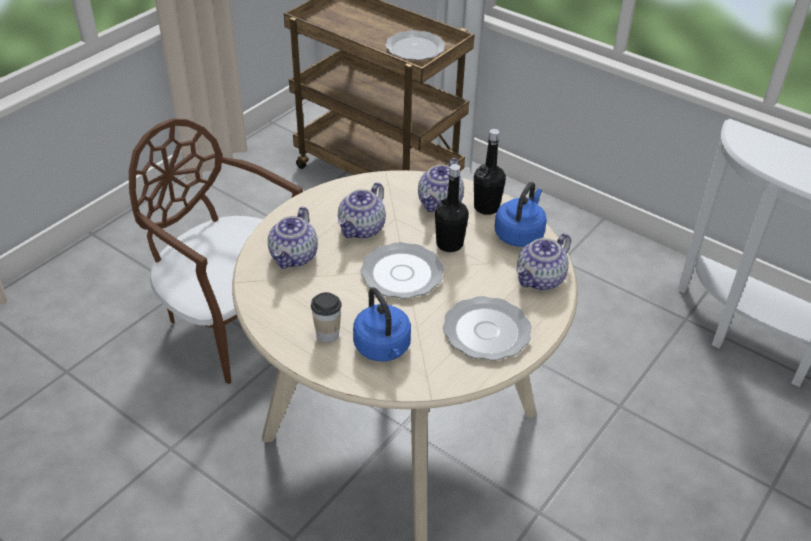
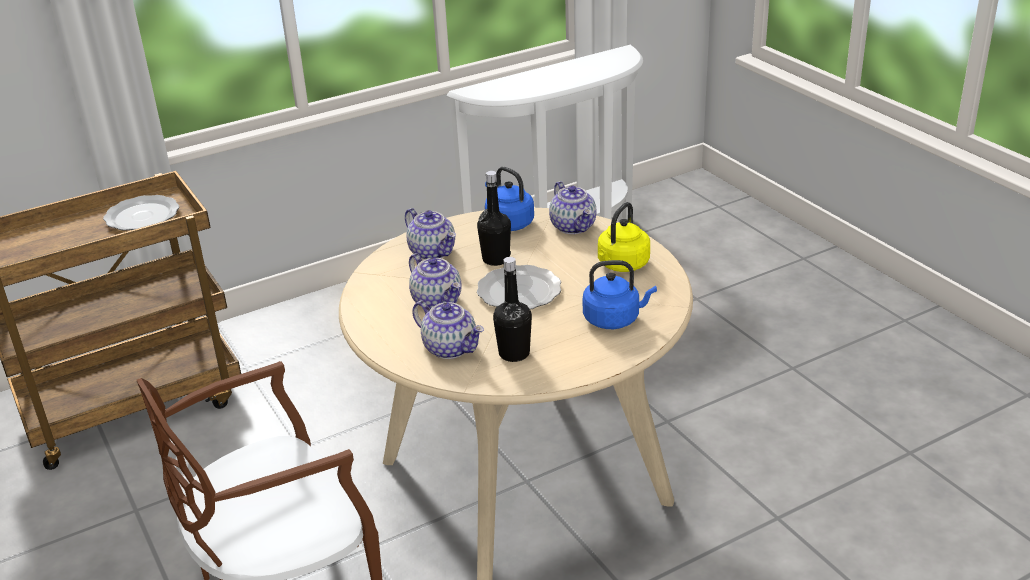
camera: 65 degrees left, 10 degrees down
cup [311,292,342,343] -> none
plate [443,296,532,361] -> yellow kettle [598,202,650,272]
black bottle [474,129,506,215] -> black bottle moved to [493,257,532,362]

